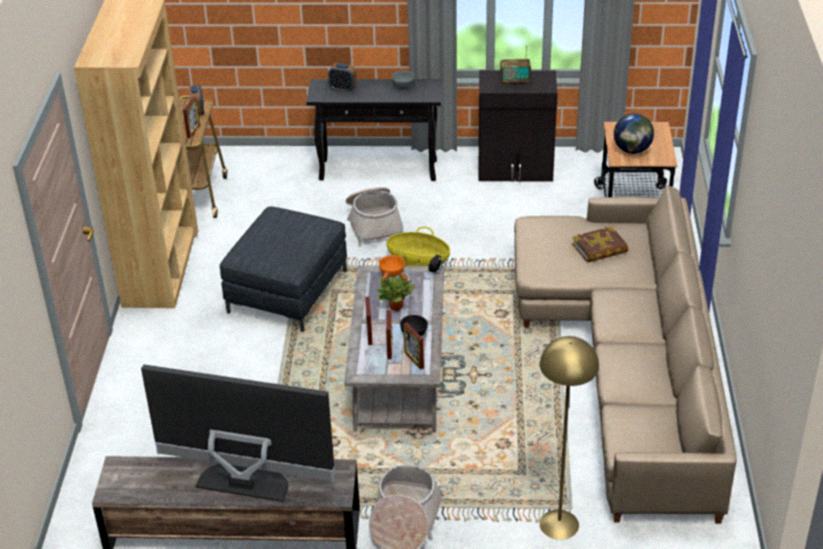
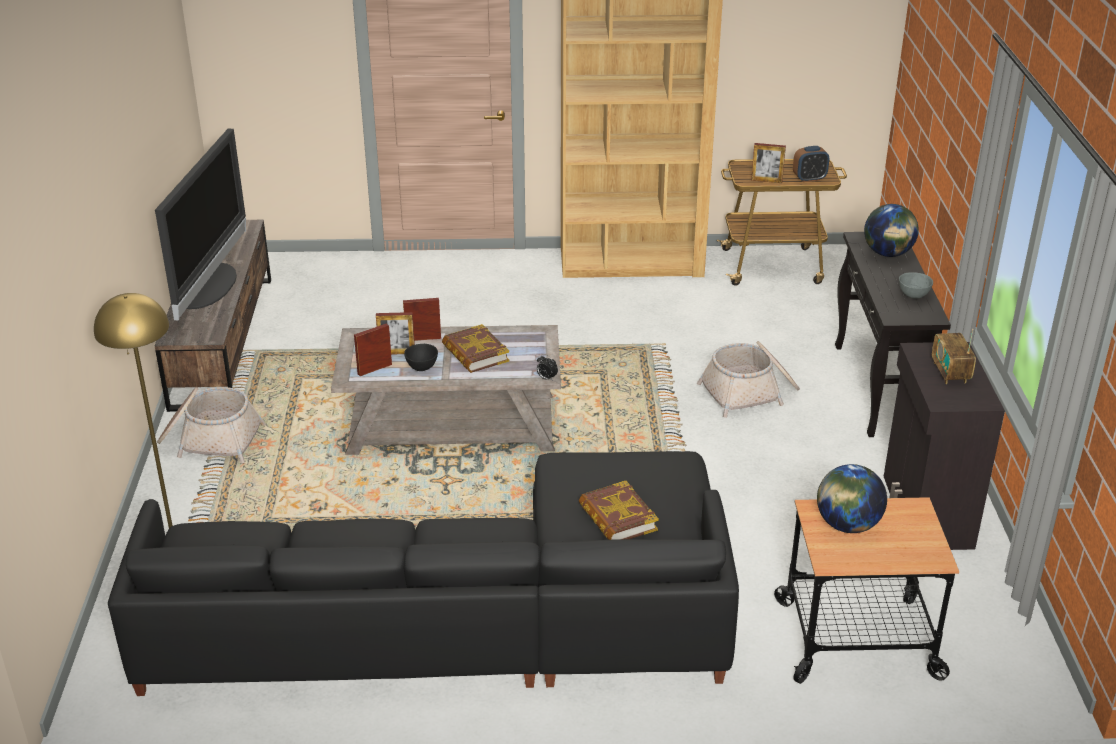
camera: 85 degrees right, 5 degrees down
grey ottoman [219,207,347,332] -> none
alarm clock [328,63,357,92] -> globe [864,204,919,257]
potted plant [377,271,415,311] -> book [442,324,509,373]
orange bowl [379,255,405,277] -> none
basket [387,227,450,266] -> none
beige sofa [514,185,737,524] -> black sofa [108,451,739,696]

